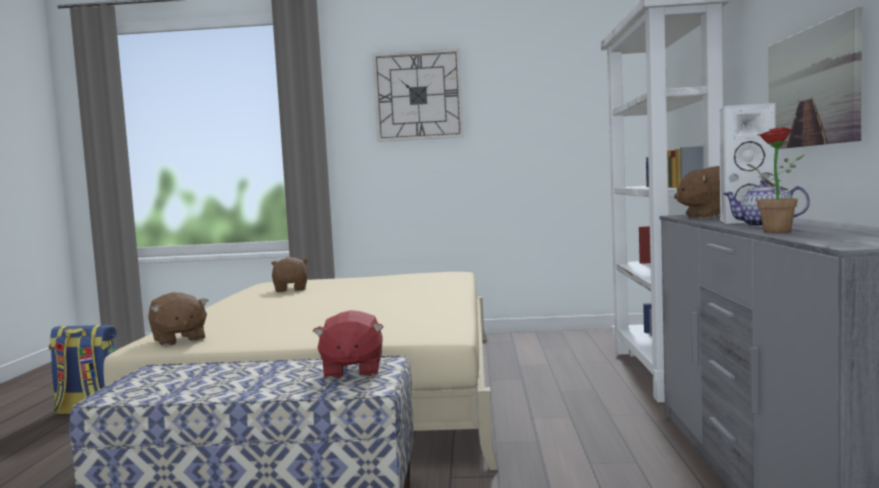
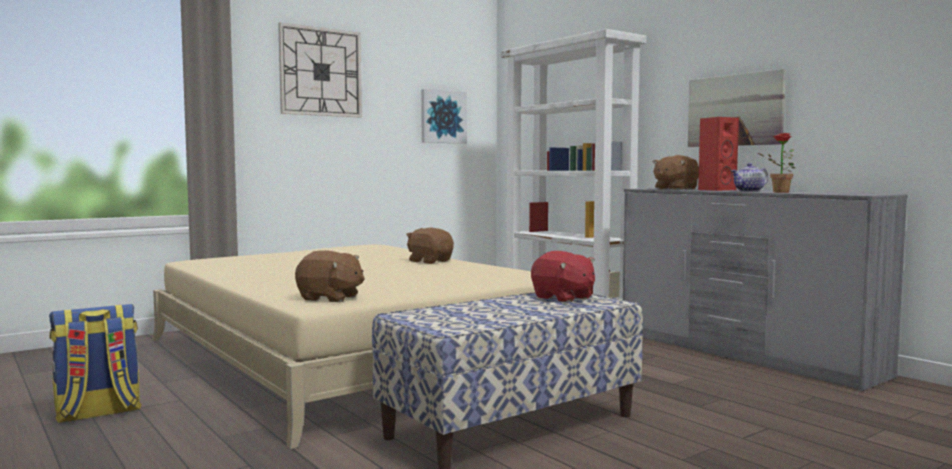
camera: 40 degrees left, 0 degrees up
brown plush toy [271,257,309,292] -> brown plush toy moved to [406,228,454,264]
white speaker [719,103,776,224] -> red speaker [698,117,739,191]
none -> picture [421,89,467,144]

